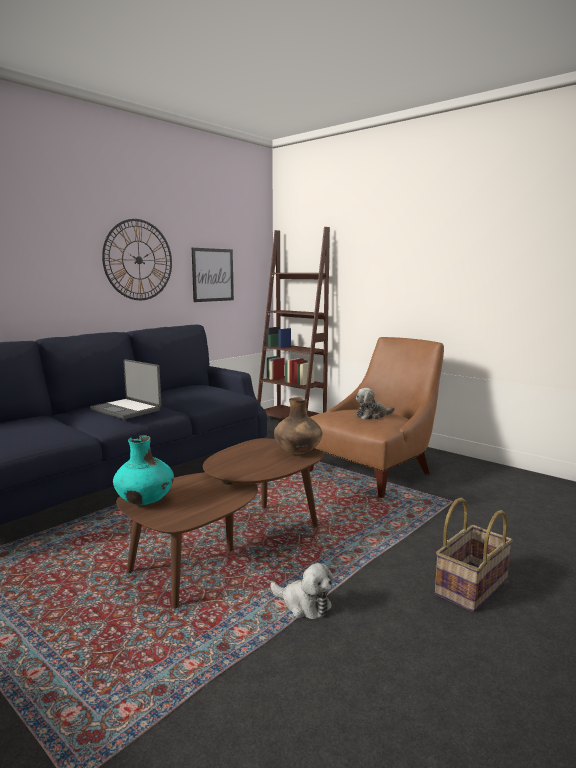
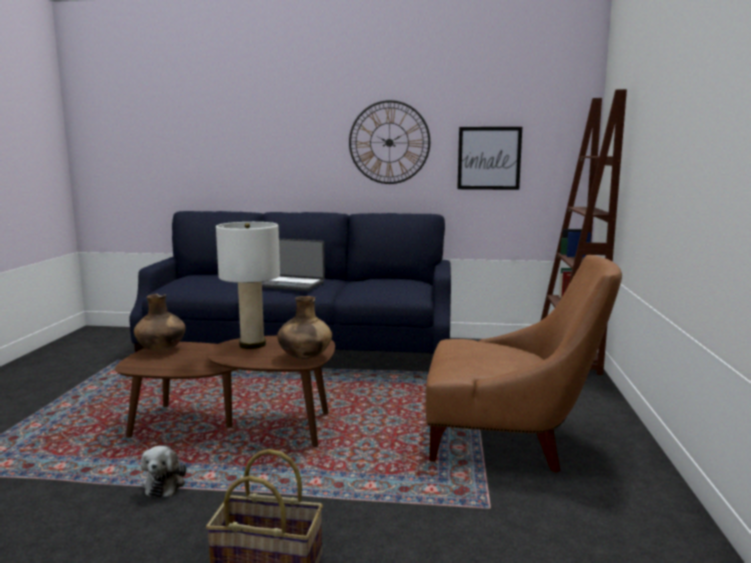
camera: 55 degrees right, 0 degrees up
laptop [90,359,161,419] -> laptop turned 75 degrees counterclockwise [262,239,325,291]
turquoise vase [113,435,174,505] -> brown vase [134,294,185,351]
plush toy [356,388,395,420] -> none
none -> white table lamp [216,222,280,349]

